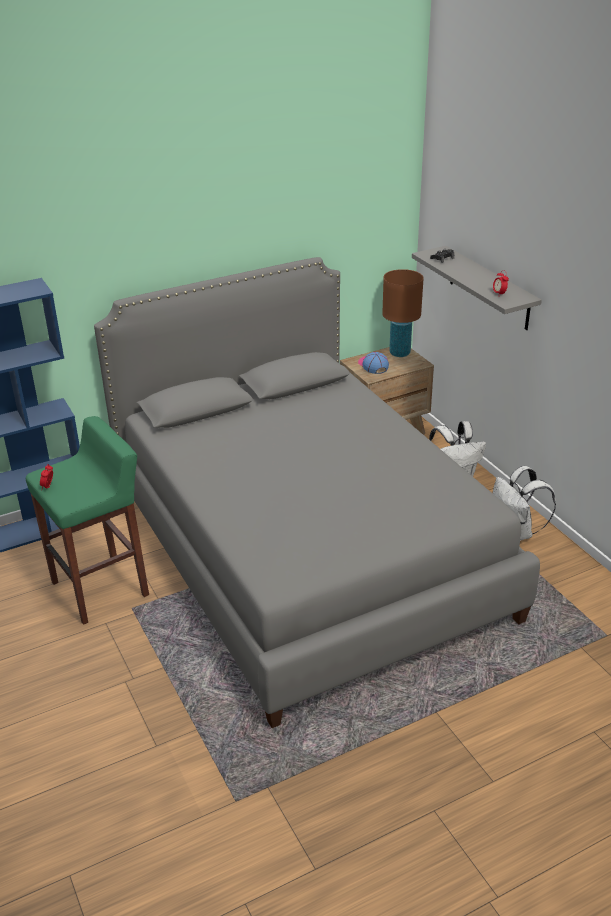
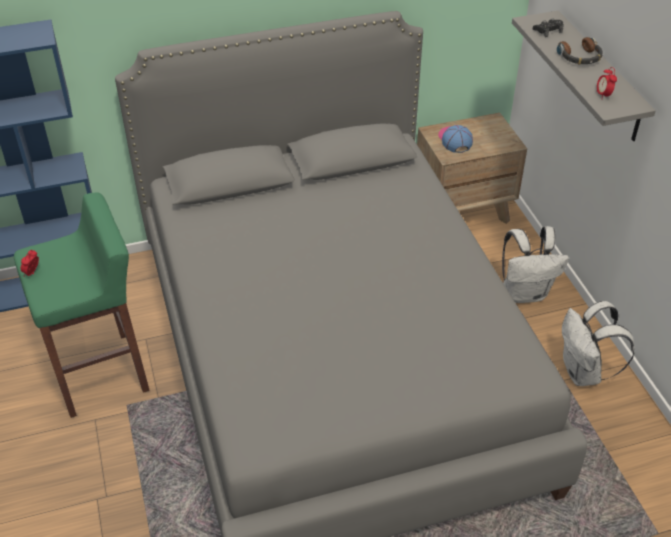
camera: 10 degrees right, 10 degrees up
brown table lamp [382,269,424,357] -> none
none -> headphones [557,37,603,65]

